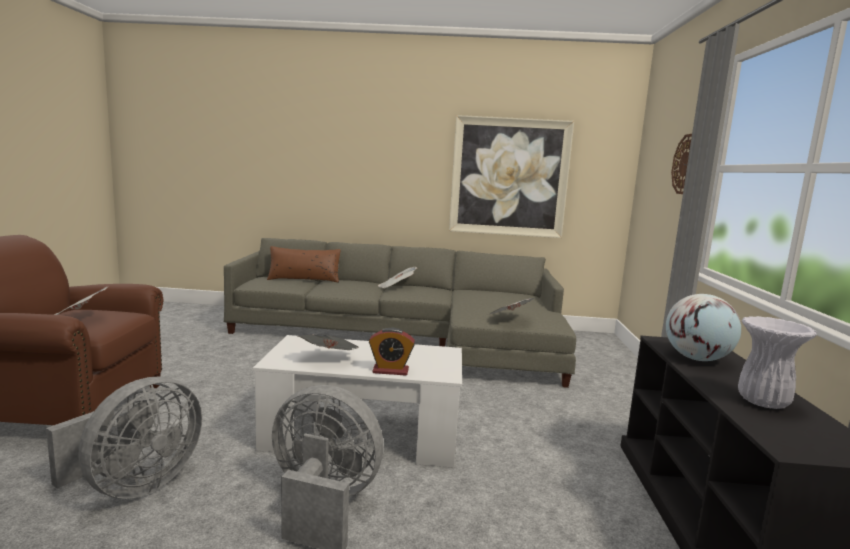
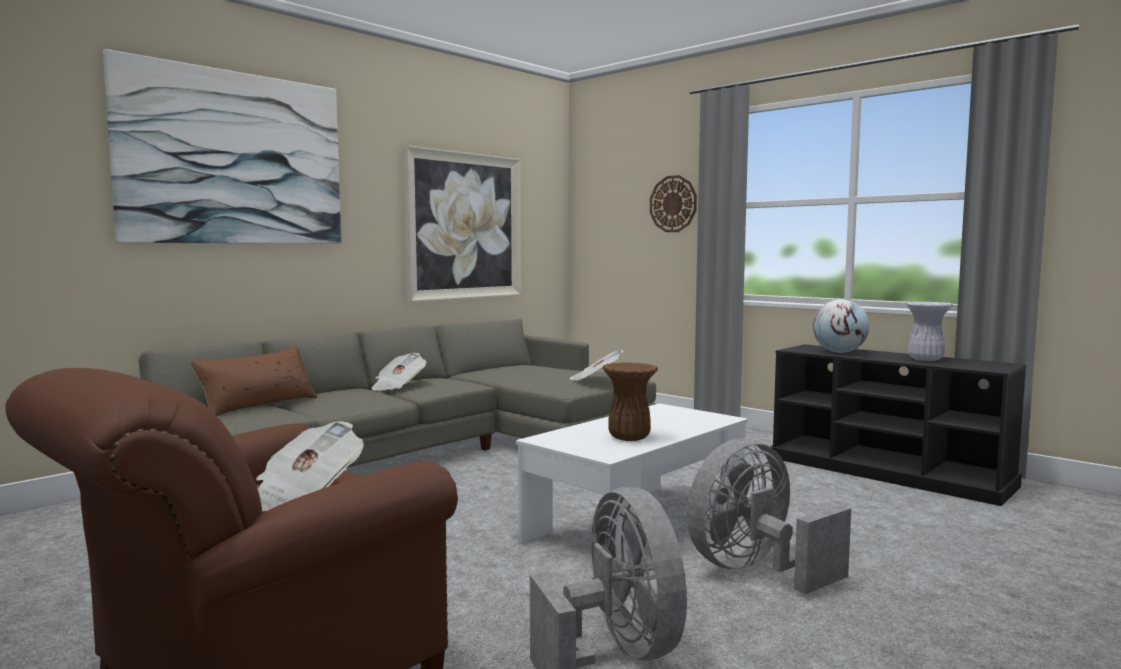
camera: 50 degrees left, 5 degrees down
newspaper [298,334,358,350] -> brown vase [602,362,658,441]
alarm clock [369,328,415,375] -> none
none -> picture [103,49,341,244]

